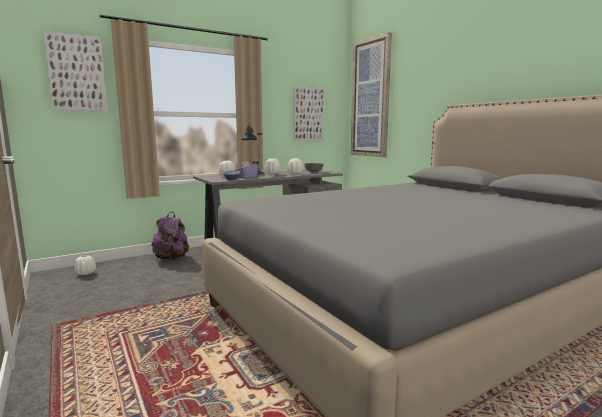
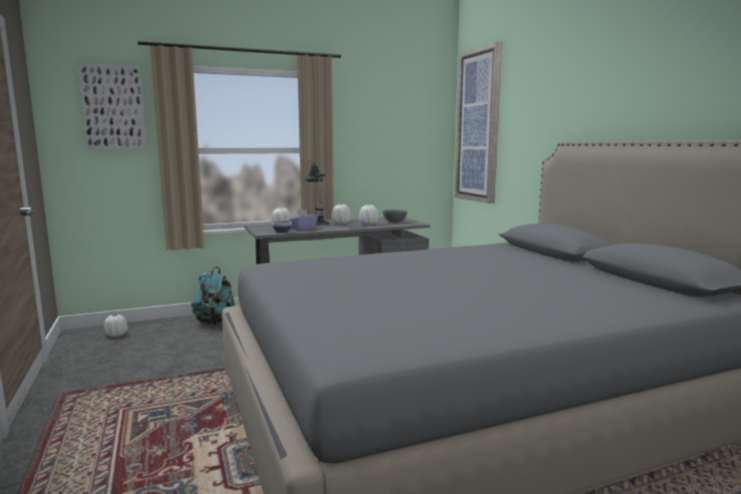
camera: 10 degrees right, 0 degrees up
purple backpack [151,211,189,260] -> turquoise backpack [191,267,235,325]
picture [293,86,324,141] -> none

